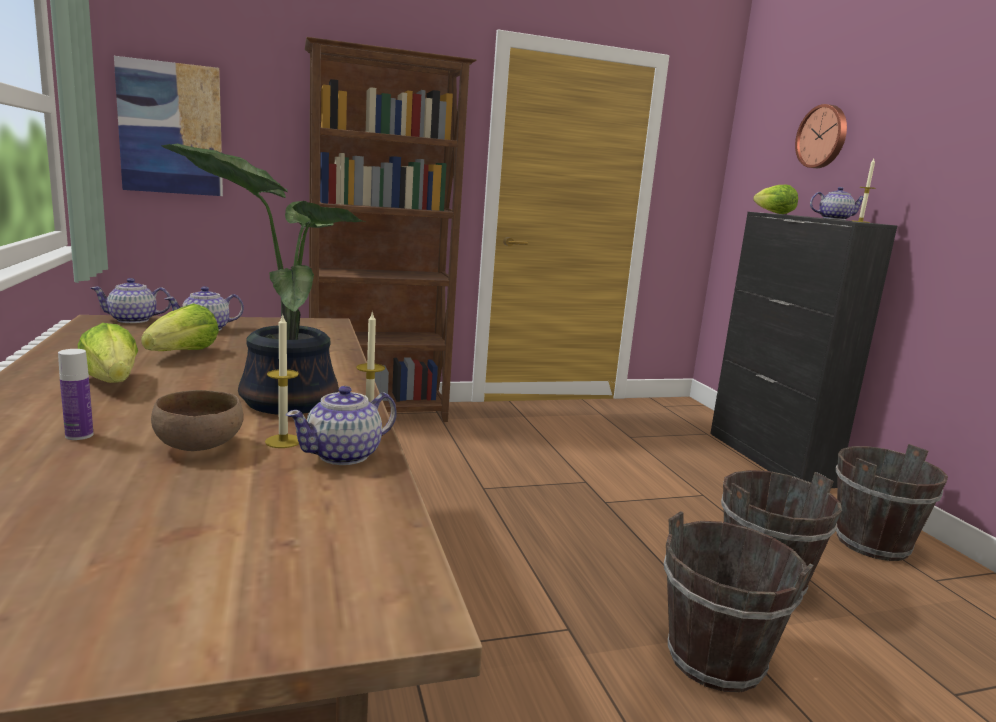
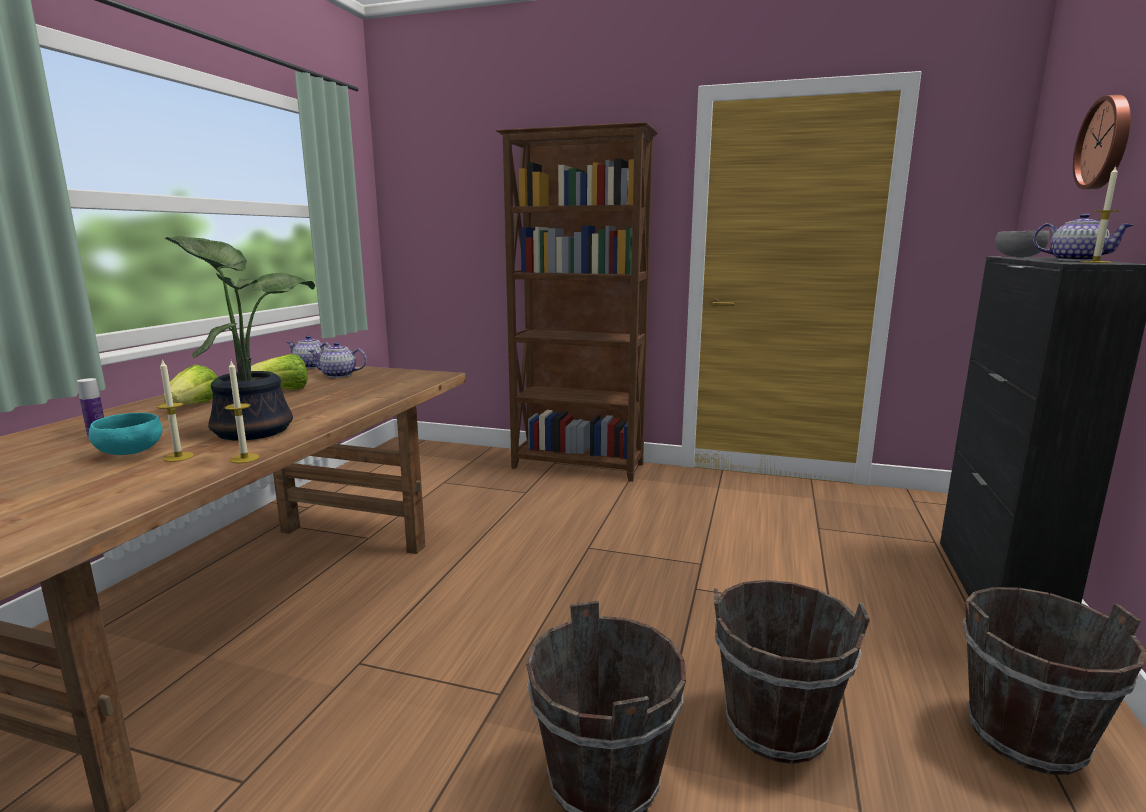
camera: 35 degrees right, 0 degrees up
picture [114,56,223,196] -> none
brown bowl [151,390,244,451] -> turquoise bowl [89,413,163,455]
teapot [286,386,397,465] -> none
lettuce [753,185,798,214] -> grey bowl [995,230,1050,257]

